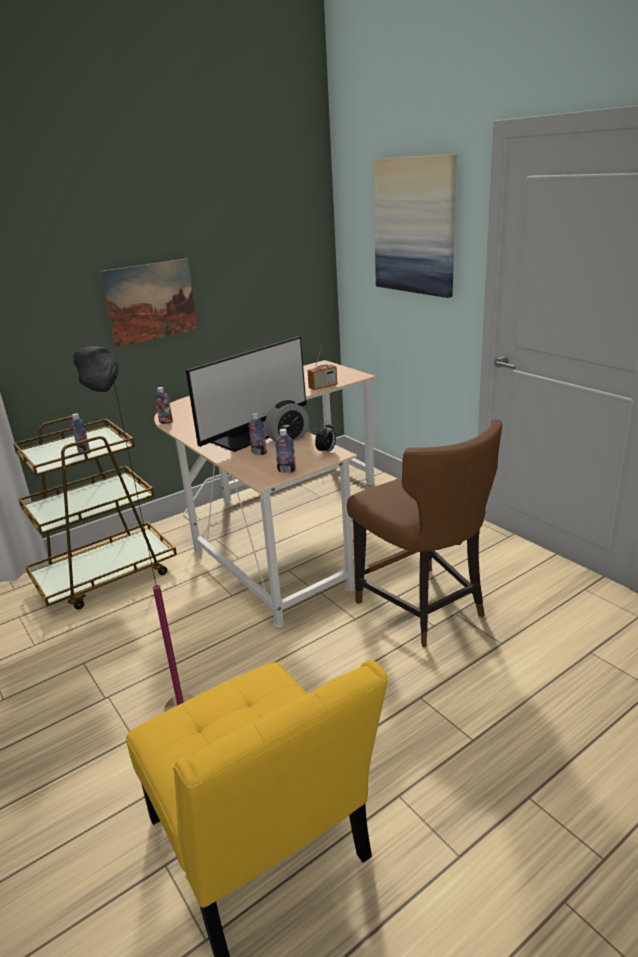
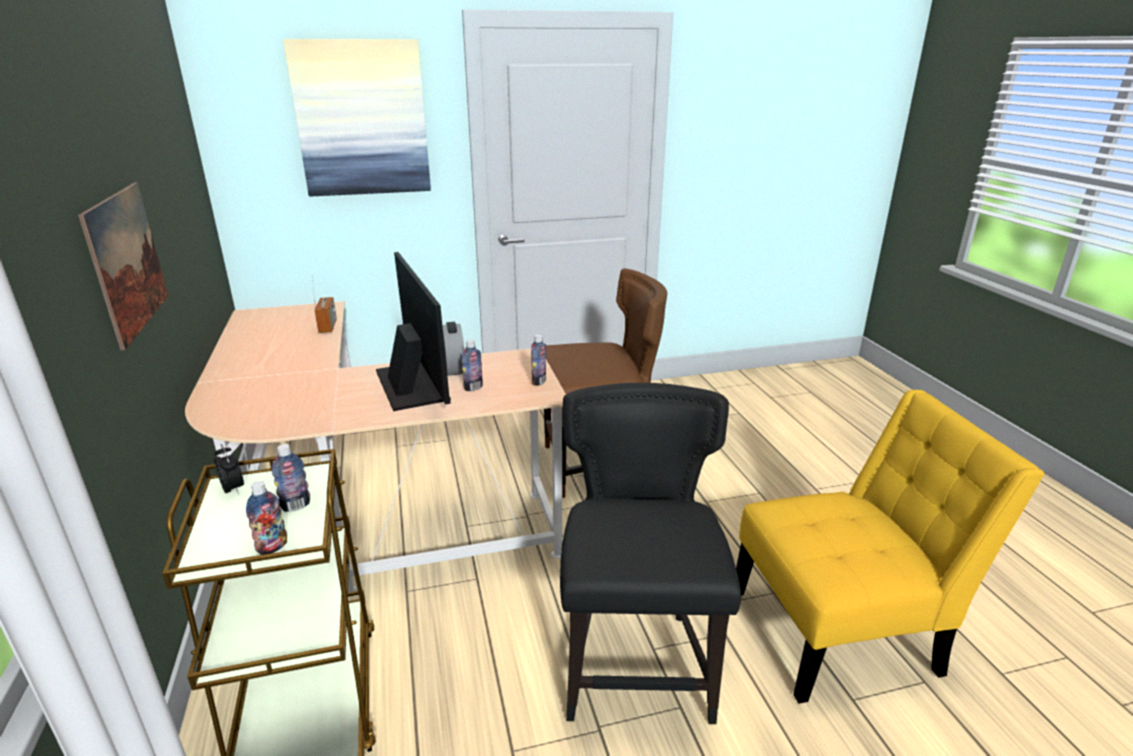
camera: 70 degrees left, 0 degrees up
black floor lamp [73,346,194,712] -> black chair [560,383,741,724]
bottle [155,387,173,424] -> bottle moved to [246,481,287,555]
alarm clock [315,421,336,455] -> alarm clock moved to [214,444,244,495]

